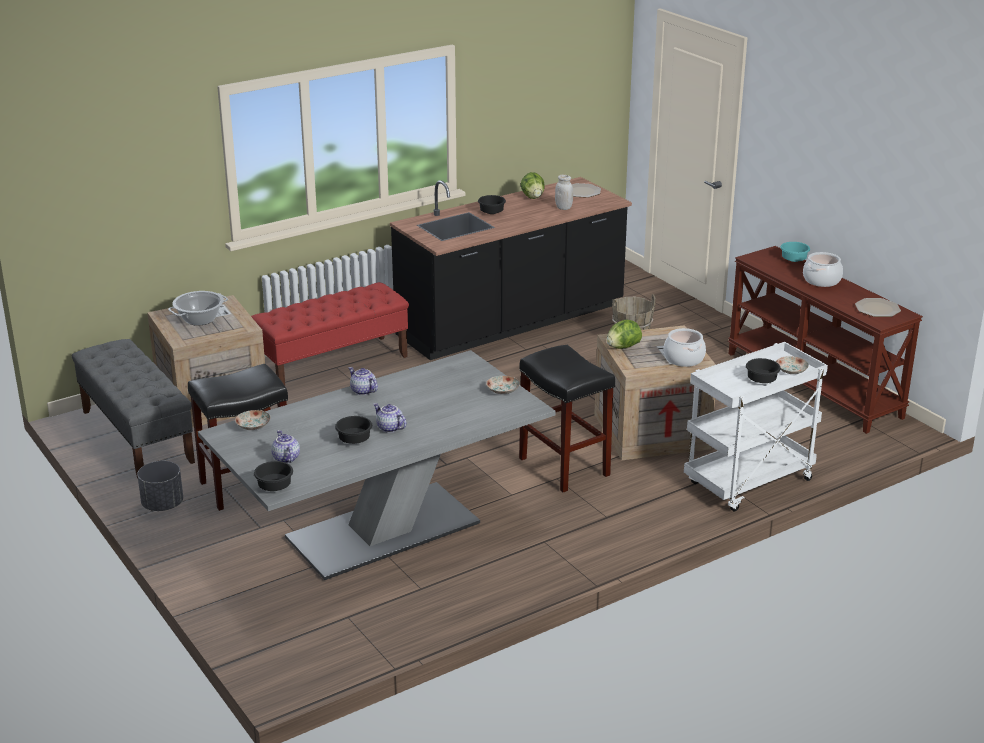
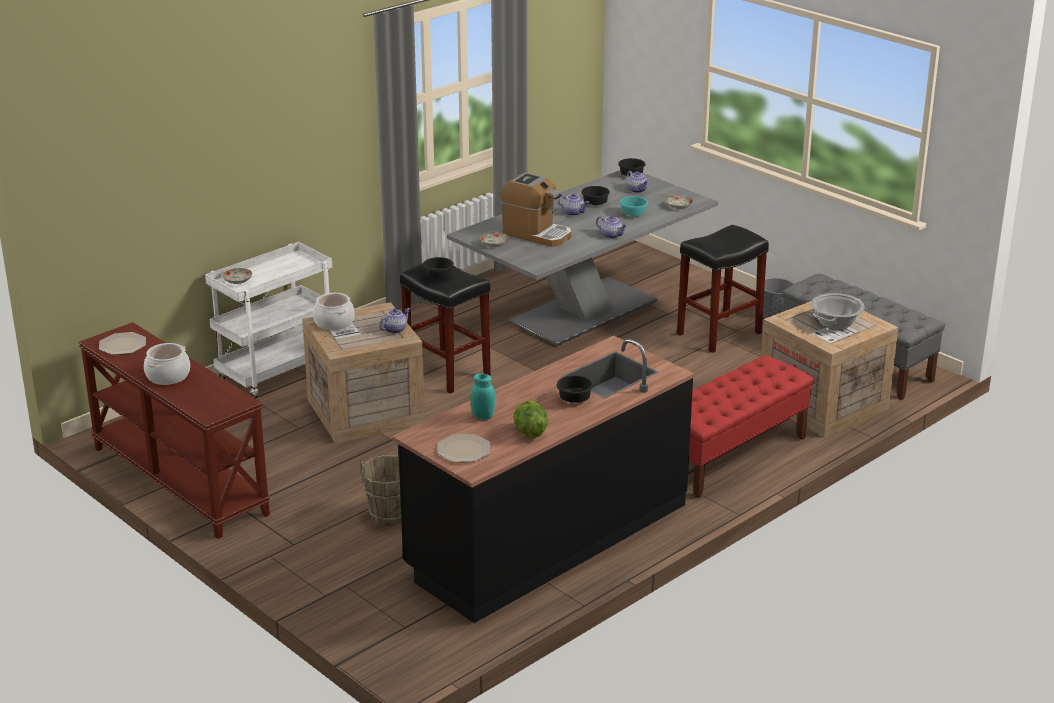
camera: 170 degrees right, 0 degrees up
white jar [555,175,573,210] -> turquoise jar [471,373,495,420]
lettuce [606,320,642,349] -> teapot [379,308,410,334]
black bowl [746,358,781,383] -> black bowl moved to [423,257,454,279]
turquoise bowl [780,242,810,262] -> turquoise bowl moved to [619,196,648,216]
none -> coffee machine [501,173,572,247]

